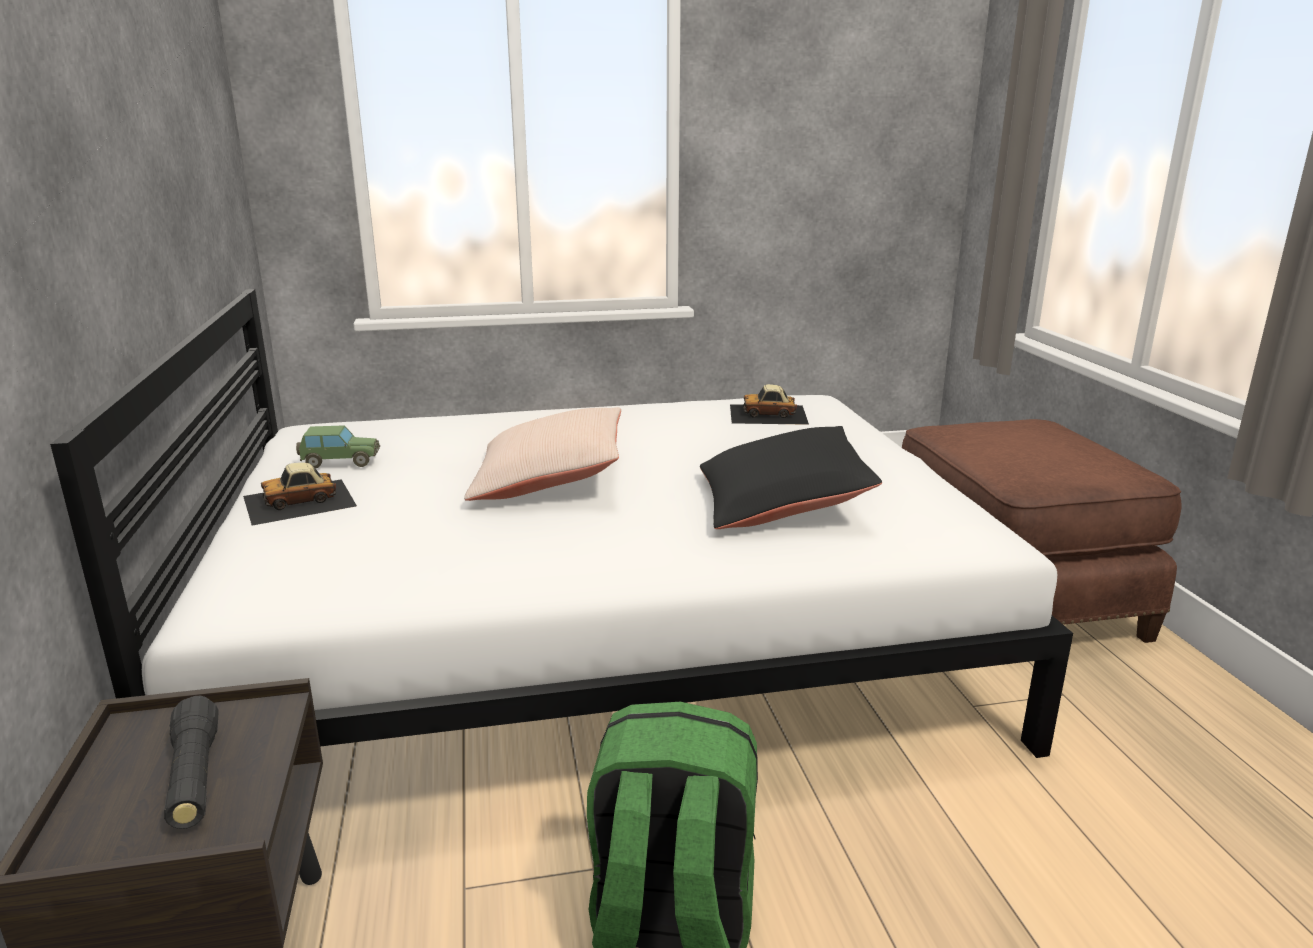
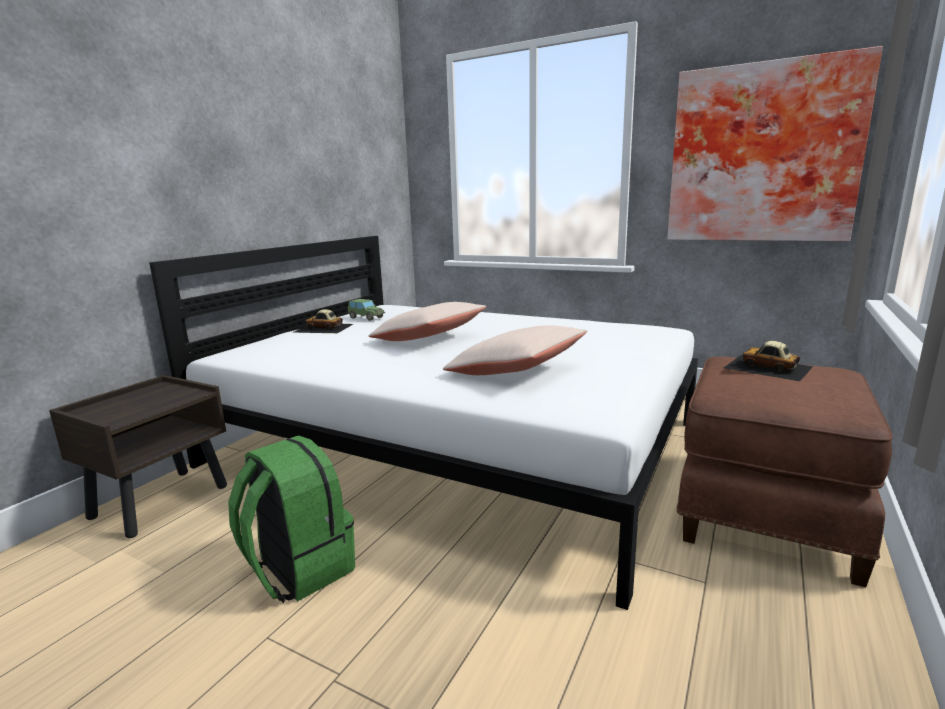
camera: 40 degrees right, 5 degrees down
black flashlight [164,696,219,829] -> none
black pillow [700,426,882,529] -> beige pillow [443,325,587,375]
toy car [730,384,809,425] -> toy car moved to [724,341,813,382]
none -> picture [667,46,883,241]

